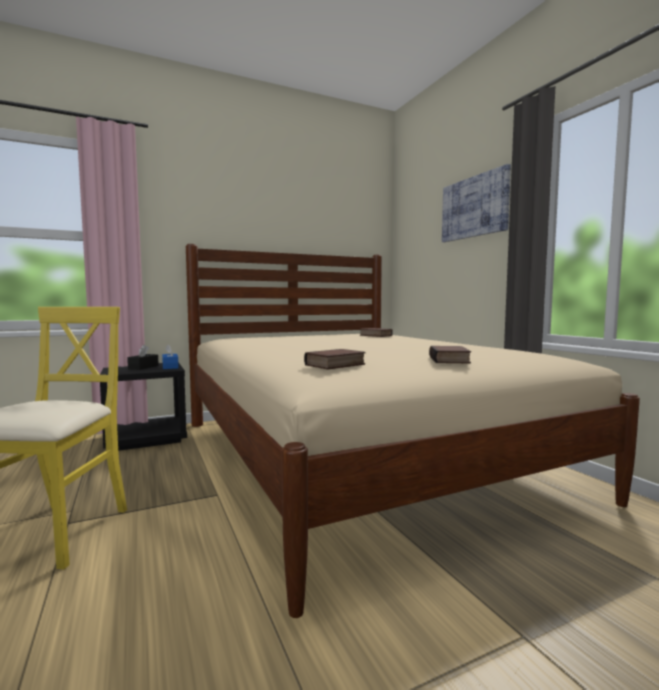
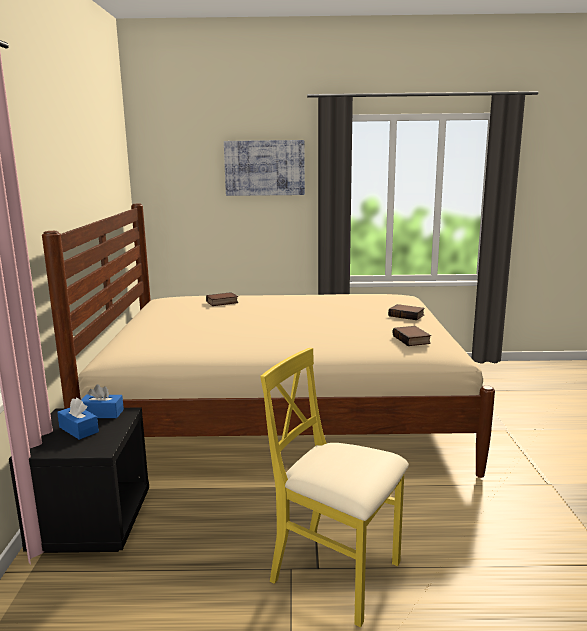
camera: 65 degrees left, 10 degrees up
black tissue box [127,344,159,370] -> blue tissue box [57,398,99,440]

